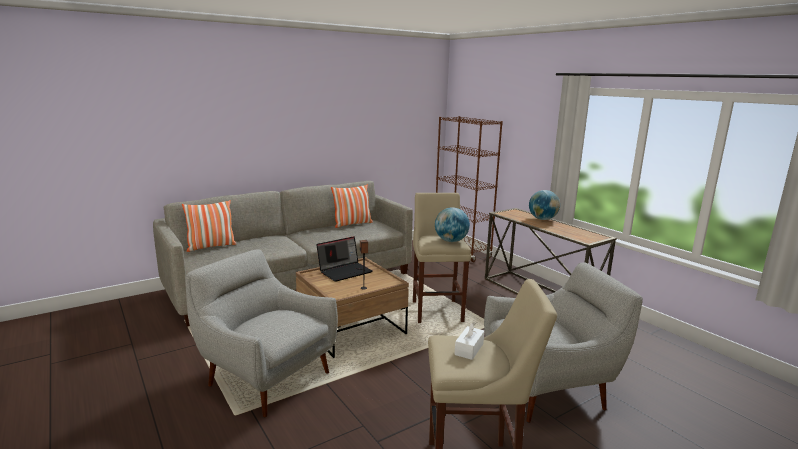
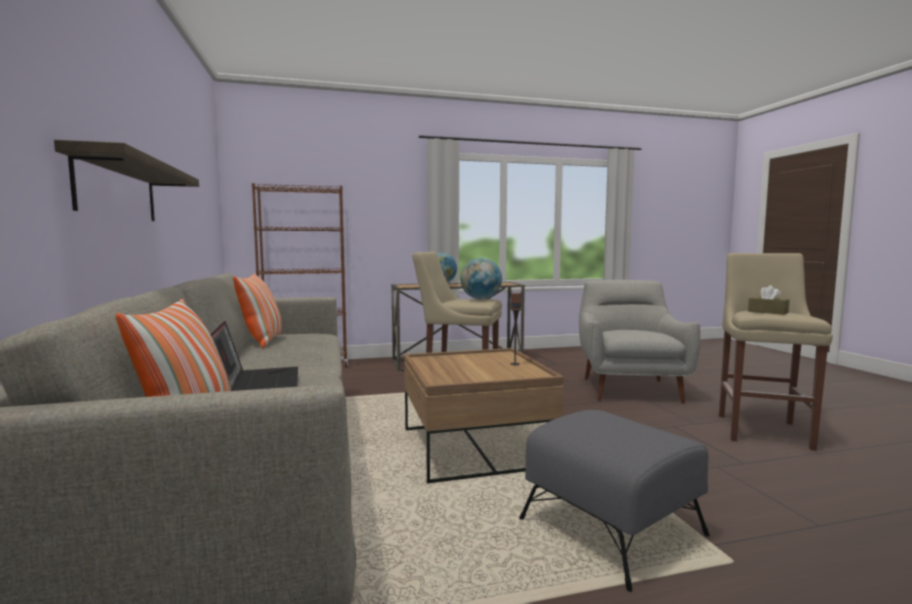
camera: 70 degrees left, 10 degrees down
grey armchair [185,249,338,417] -> grey ottoman [519,410,710,592]
laptop [316,236,373,282] -> laptop moved to [210,321,298,391]
white tissue box [454,322,484,360] -> brown tissue box [748,285,790,315]
none -> shelf [54,140,199,221]

